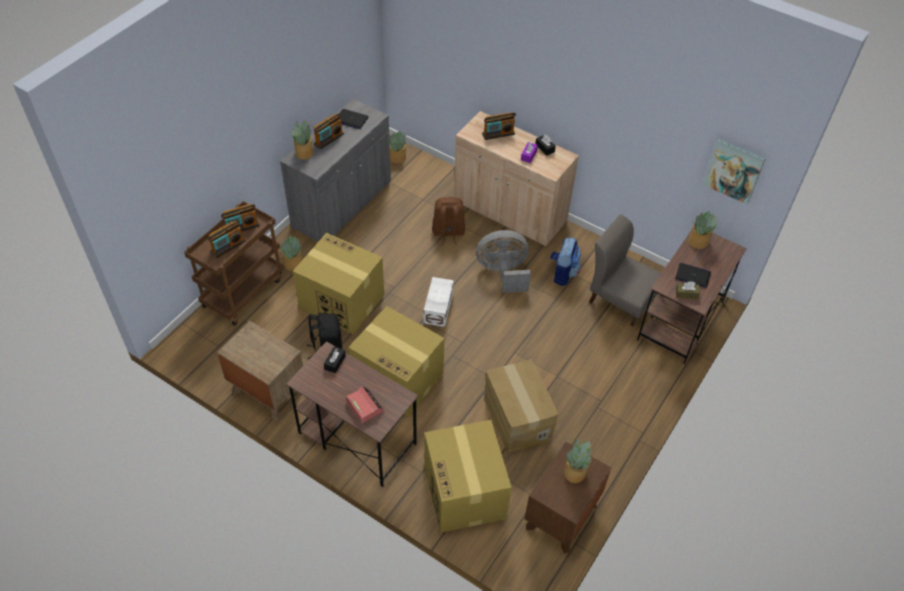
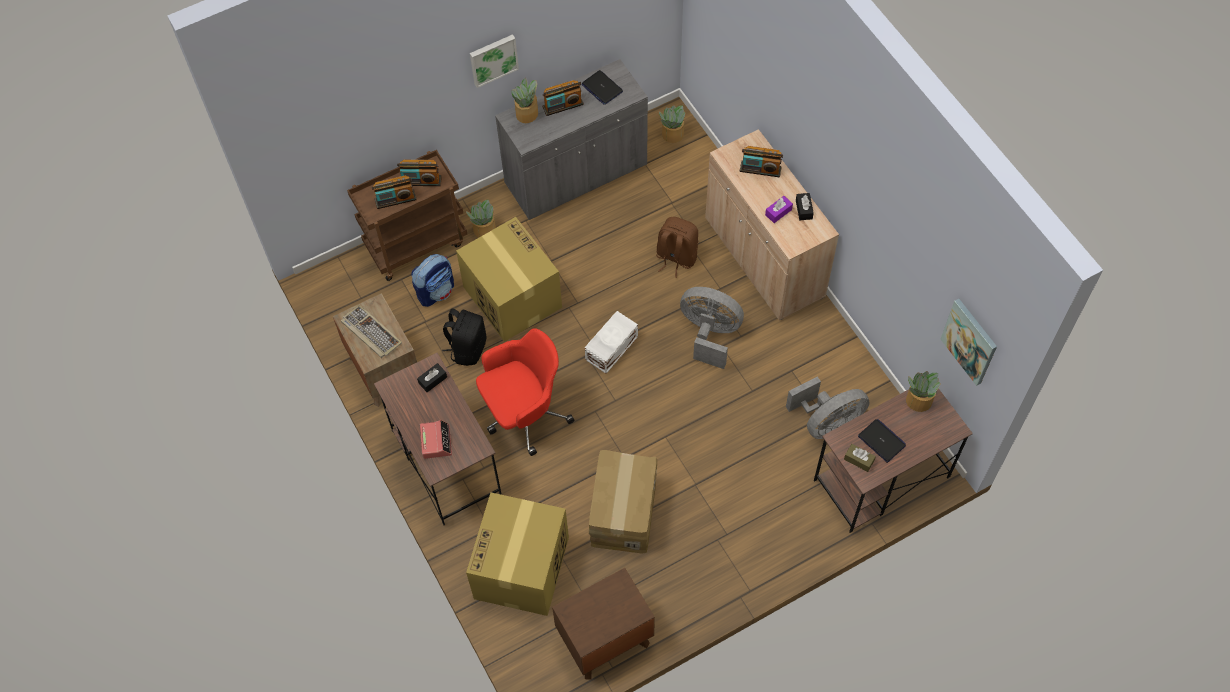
camera: 30 degrees right, 10 degrees up
cardboard box [348,306,445,416] -> red office chair [476,328,575,456]
backpack [550,237,581,286] -> backpack moved to [411,254,454,307]
potted plant [564,439,591,483] -> none
grey chair [589,214,661,326] -> grey fan [786,376,870,439]
none -> keyboard [341,304,402,358]
none -> picture [470,34,519,88]

